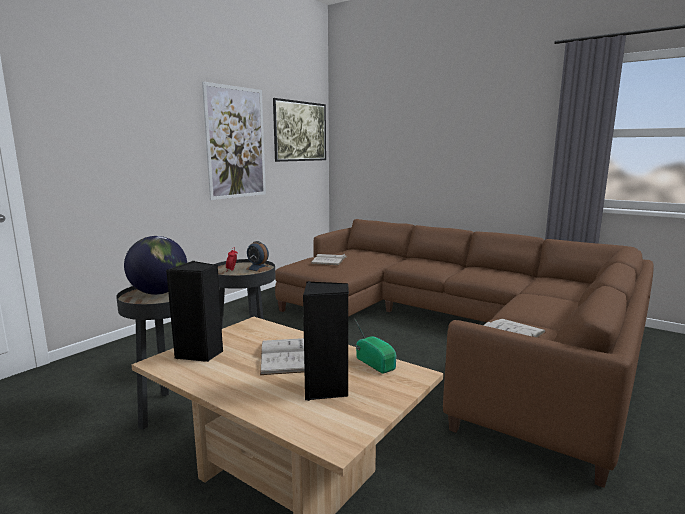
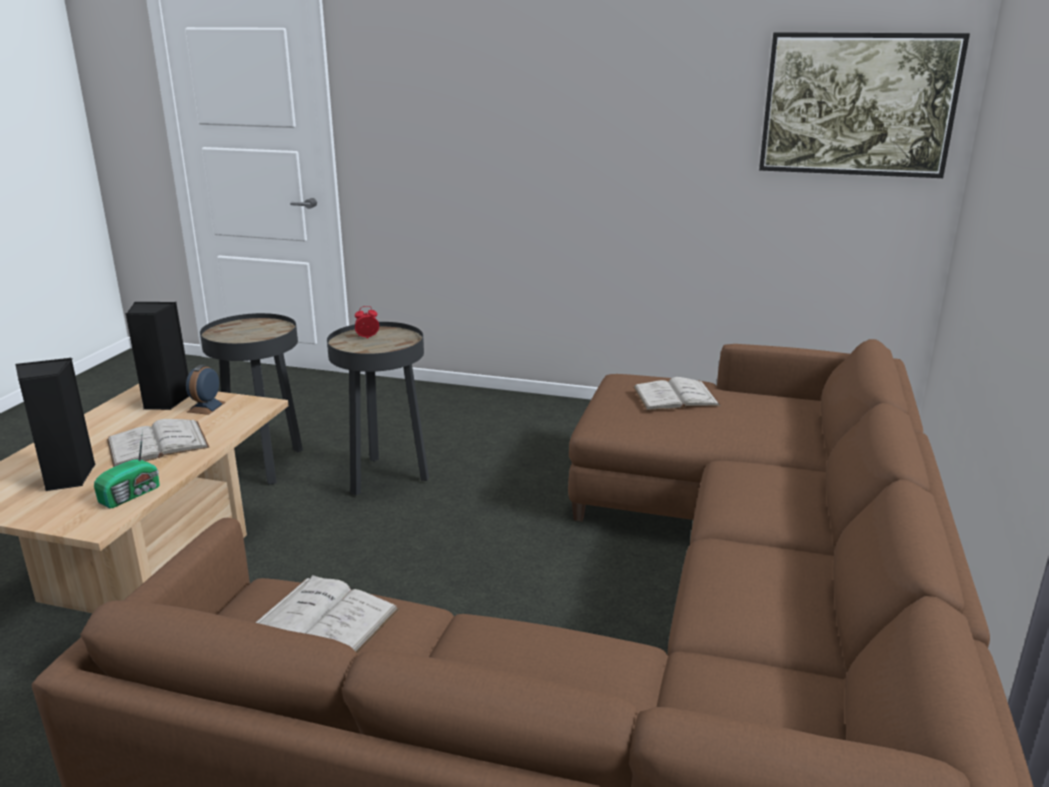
camera: 70 degrees right, 10 degrees up
globe [124,236,187,295] -> none
picture [202,82,266,200] -> none
alarm clock [246,241,271,272] -> alarm clock moved to [186,365,226,415]

